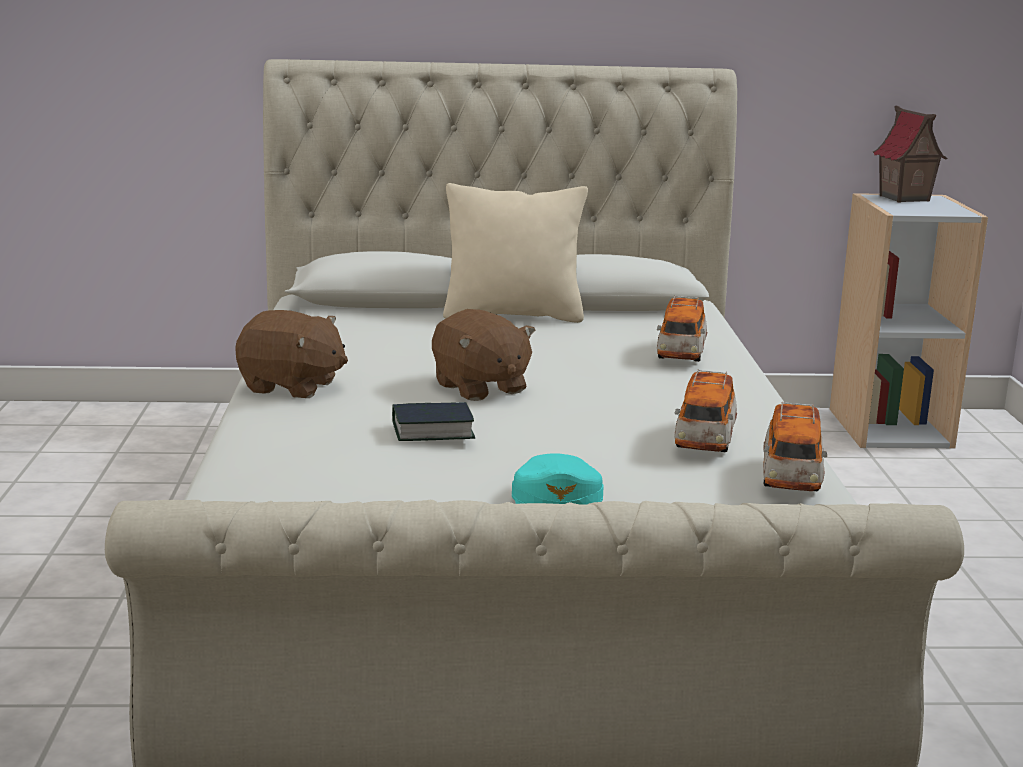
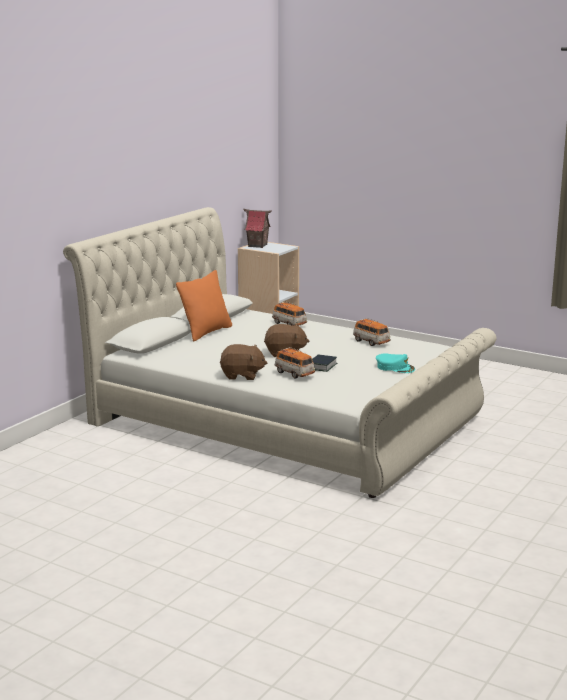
camera: 55 degrees left, 0 degrees up
brown plush toy [235,310,348,398] -> brown plush toy turned 45 degrees clockwise [220,344,267,380]
beige pillow [443,183,588,323] -> orange pillow [176,270,232,341]
toy car [763,401,827,491] -> toy car moved to [275,347,315,378]

